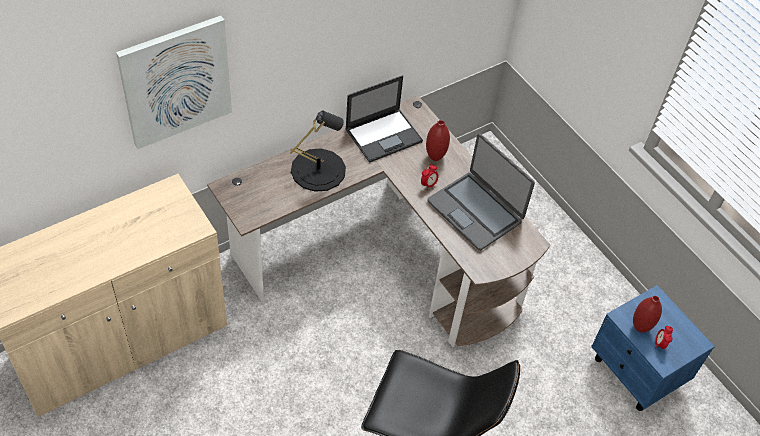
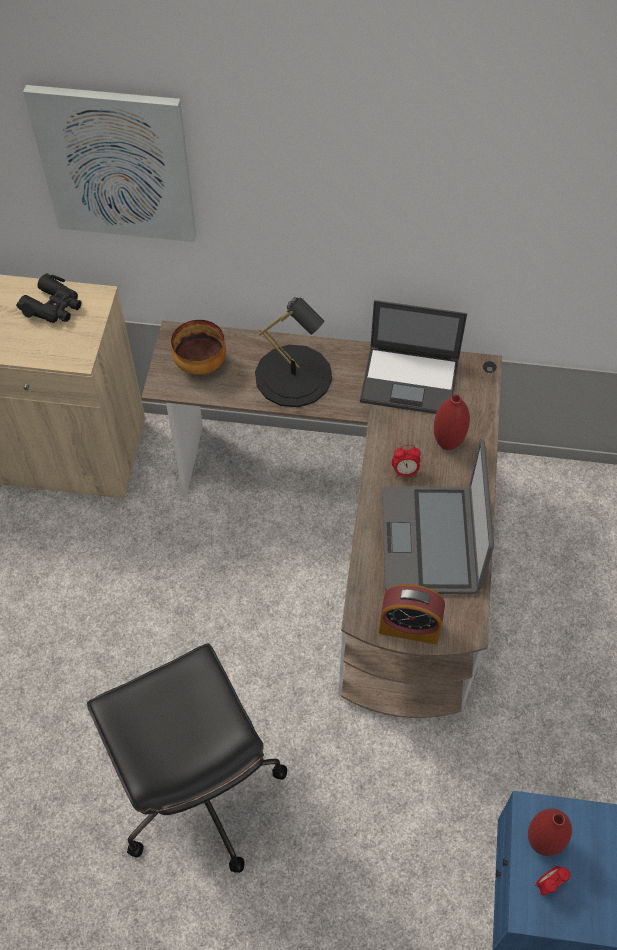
camera: 45 degrees right, 5 degrees up
none -> black binoculars [16,273,82,323]
none -> bowl [171,320,226,375]
none -> alarm clock [379,584,445,644]

